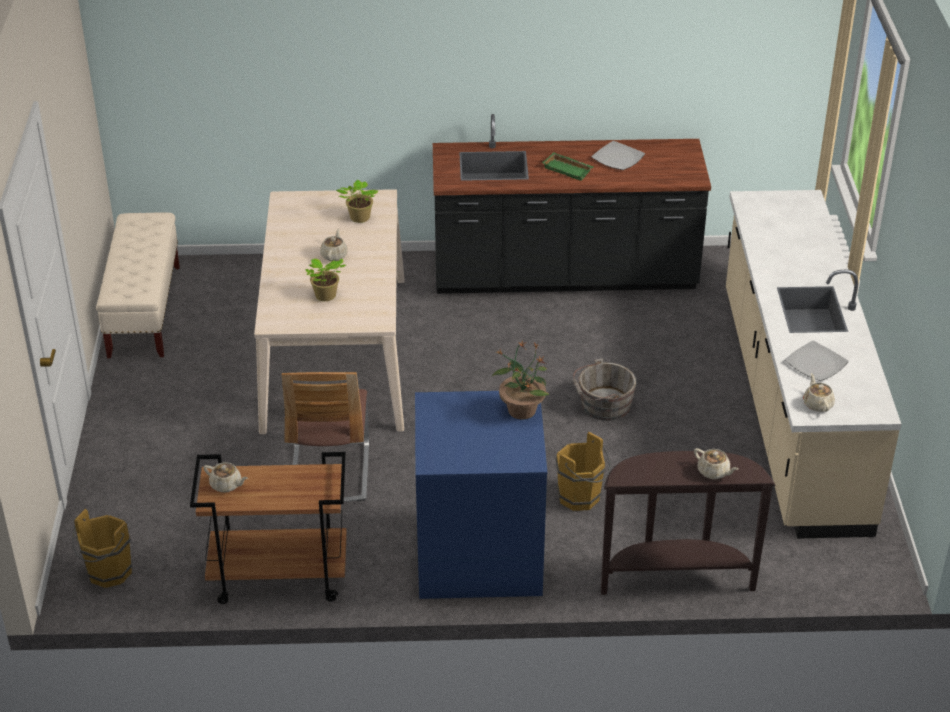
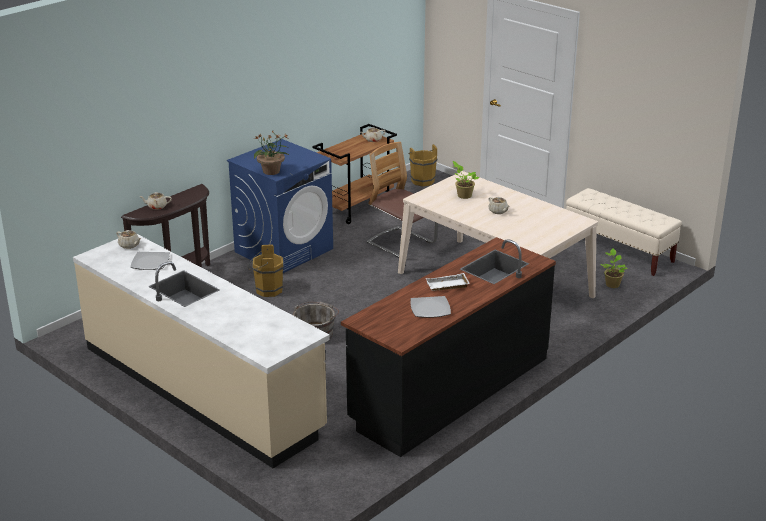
camera: 135 degrees right, 10 degrees down
potted plant [336,180,378,223] -> potted plant moved to [601,249,628,288]
green tray [542,153,593,181] -> white tray [426,273,470,291]

